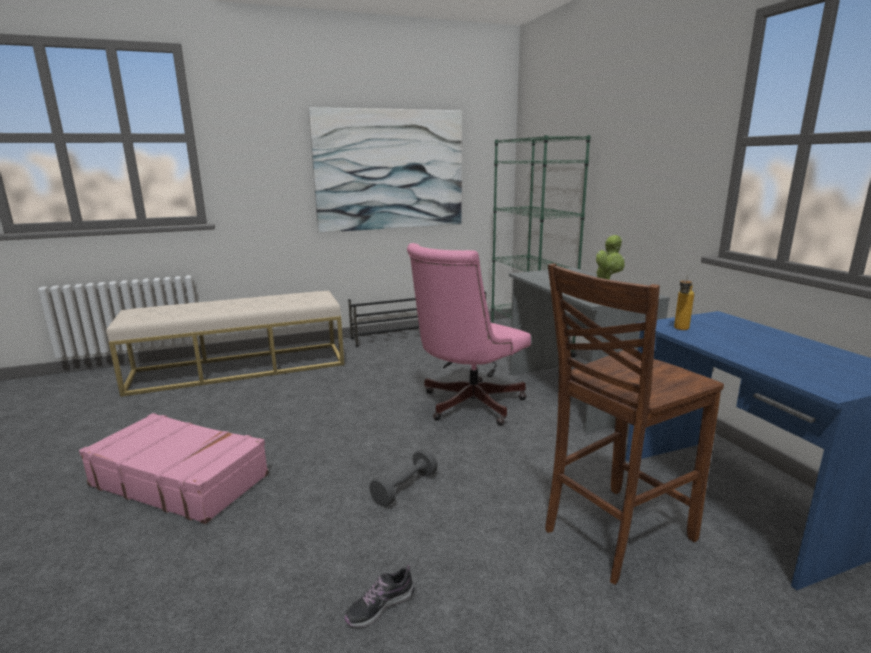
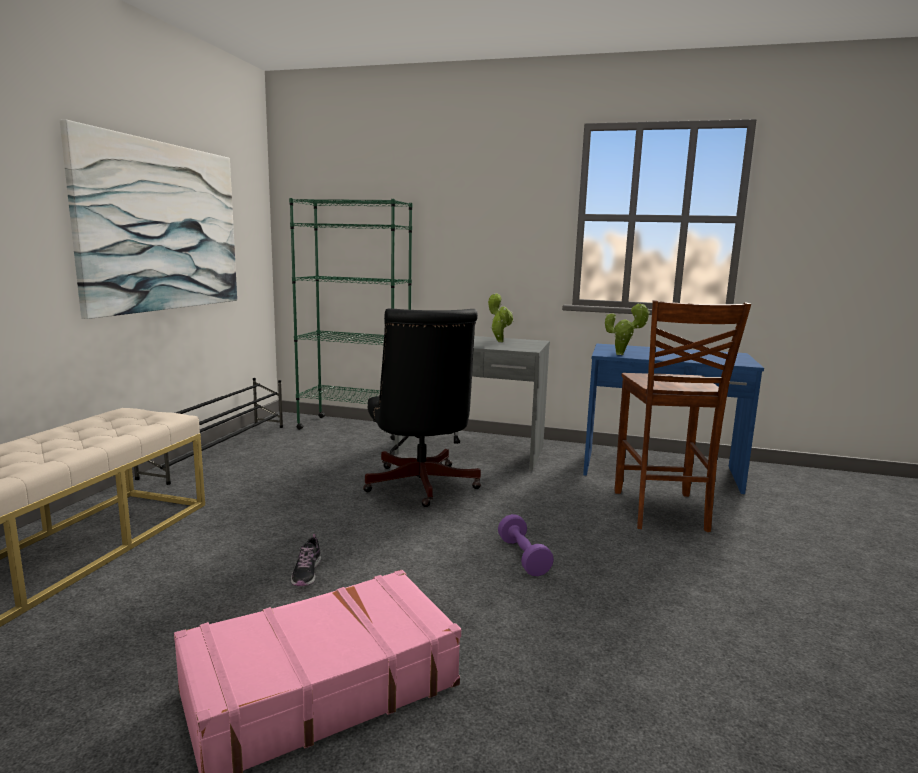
camera: 55 degrees left, 5 degrees down
shoe [345,564,414,627] -> shoe moved to [291,534,321,586]
grey dumbbell [369,448,438,507] -> purple dumbbell [498,514,554,576]
pink office chair [407,243,531,426] -> black office chair [363,308,481,507]
bottle [674,275,694,330] -> potted plant [605,303,650,355]

